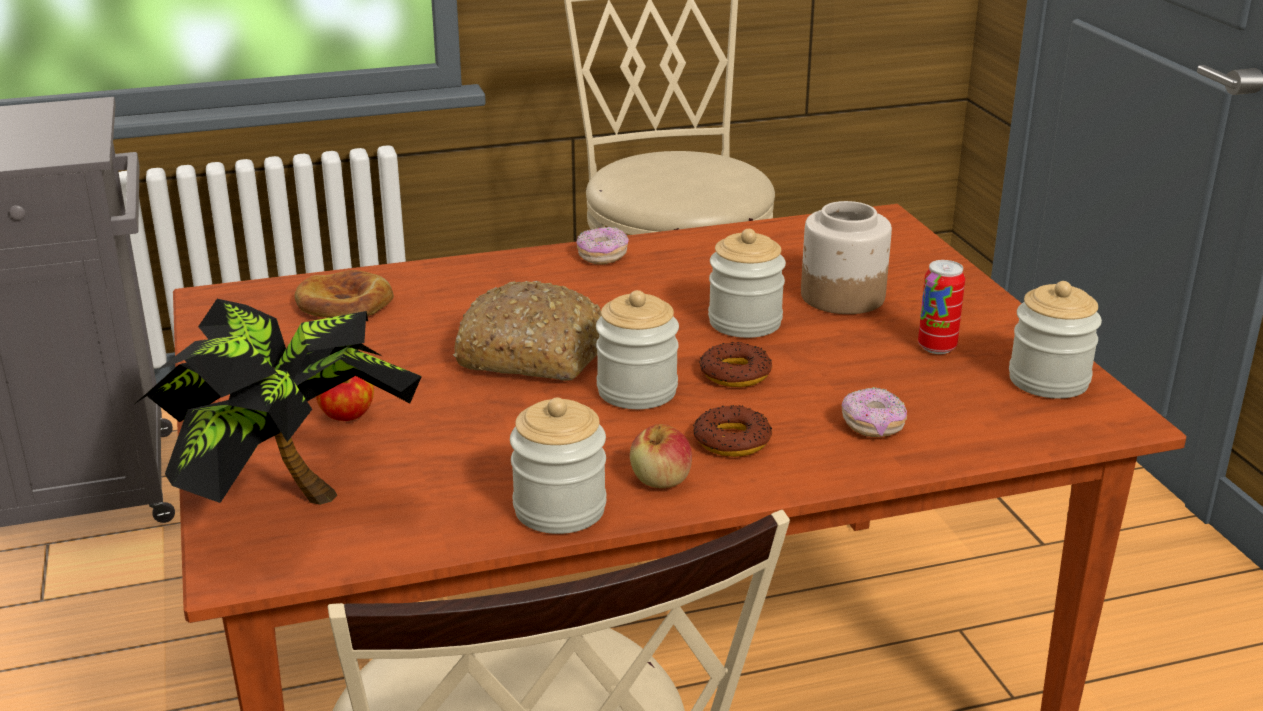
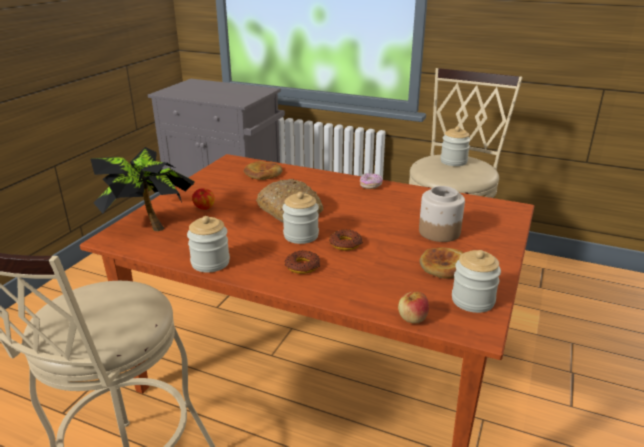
camera: 40 degrees right, 0 degrees up
apple [630,424,692,488] -> apple moved to [398,291,429,324]
jar [708,229,786,338] -> jar moved to [440,126,471,166]
donut [841,387,907,437] -> none
can [918,260,965,354] -> bread [419,248,464,278]

